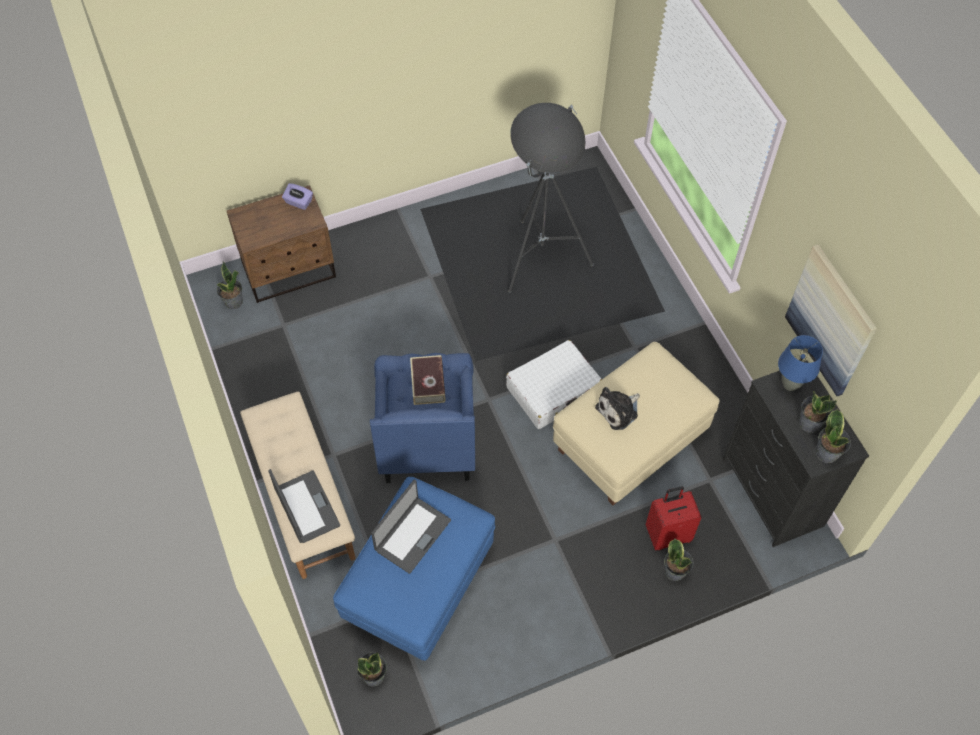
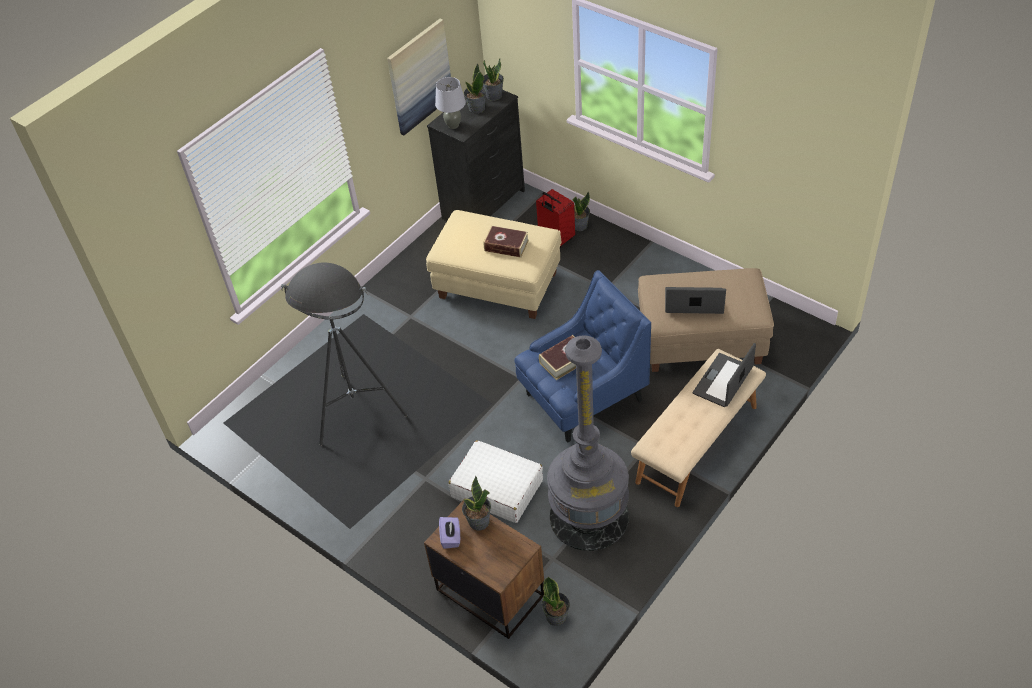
camera: 115 degrees left, 10 degrees down
blue ottoman [333,477,495,661] -> beige ottoman [638,268,774,372]
potted plant [356,652,387,686] -> potted plant moved to [462,475,491,531]
white suitcase [506,340,602,429] -> white suitcase moved to [449,440,543,523]
plush toy [595,387,640,430] -> book [483,225,529,258]
blue table lamp [778,335,823,391] -> grey table lamp [435,77,466,129]
none -> grey floor lamp [547,336,629,551]

